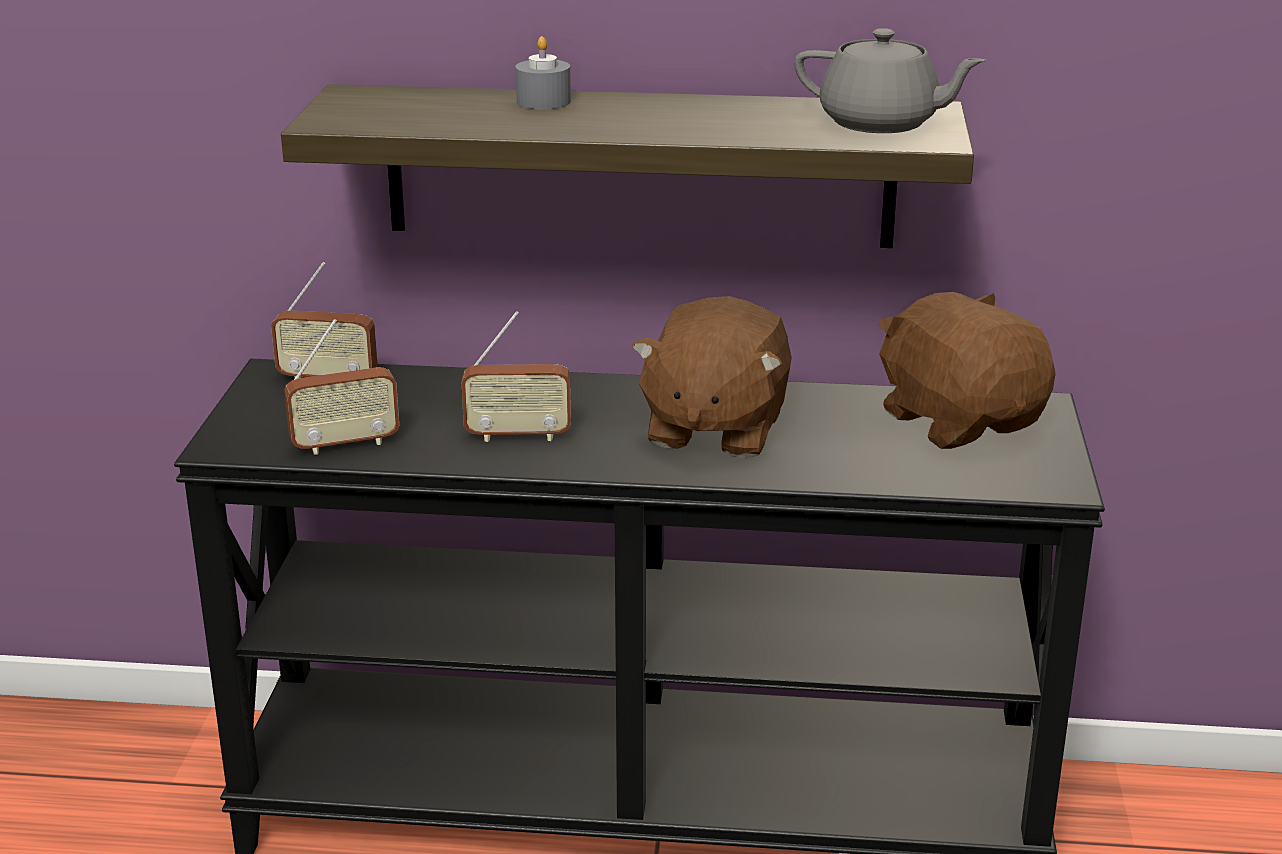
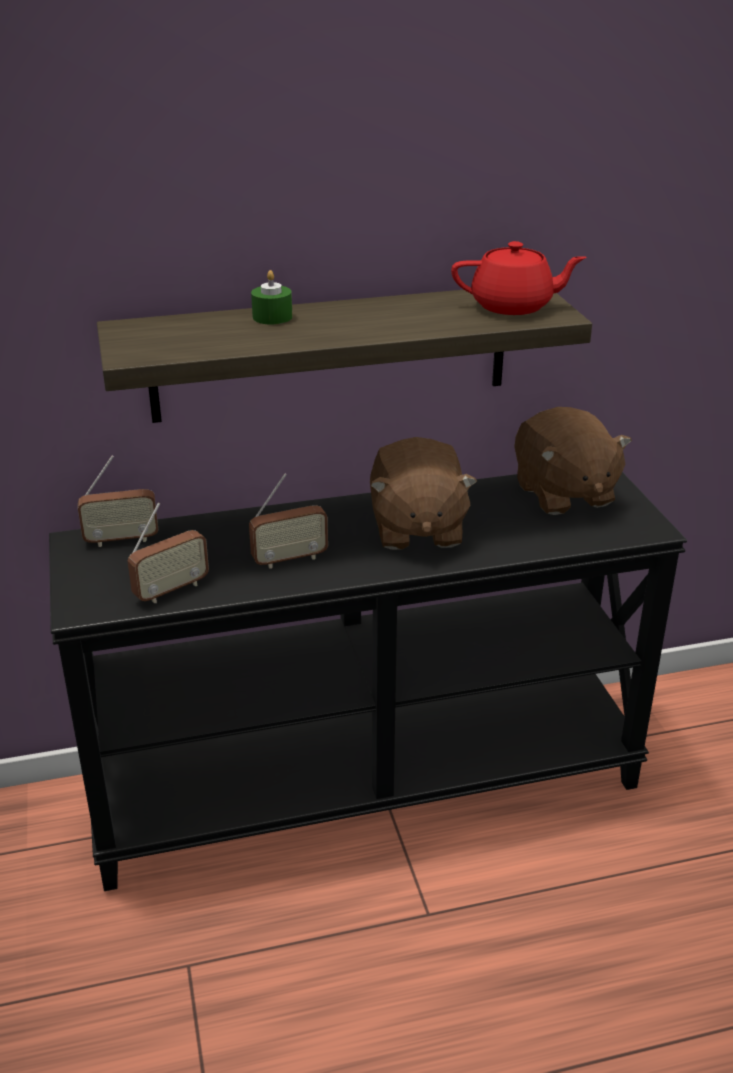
camera: 20 degrees left, 5 degrees up
grey candle [515,36,571,109] -> green candle [251,270,292,324]
grey teapot [794,28,986,133] -> red teapot [451,241,587,315]
brown plush toy [877,292,1056,449] -> brown plush toy turned 150 degrees counterclockwise [514,407,632,515]

